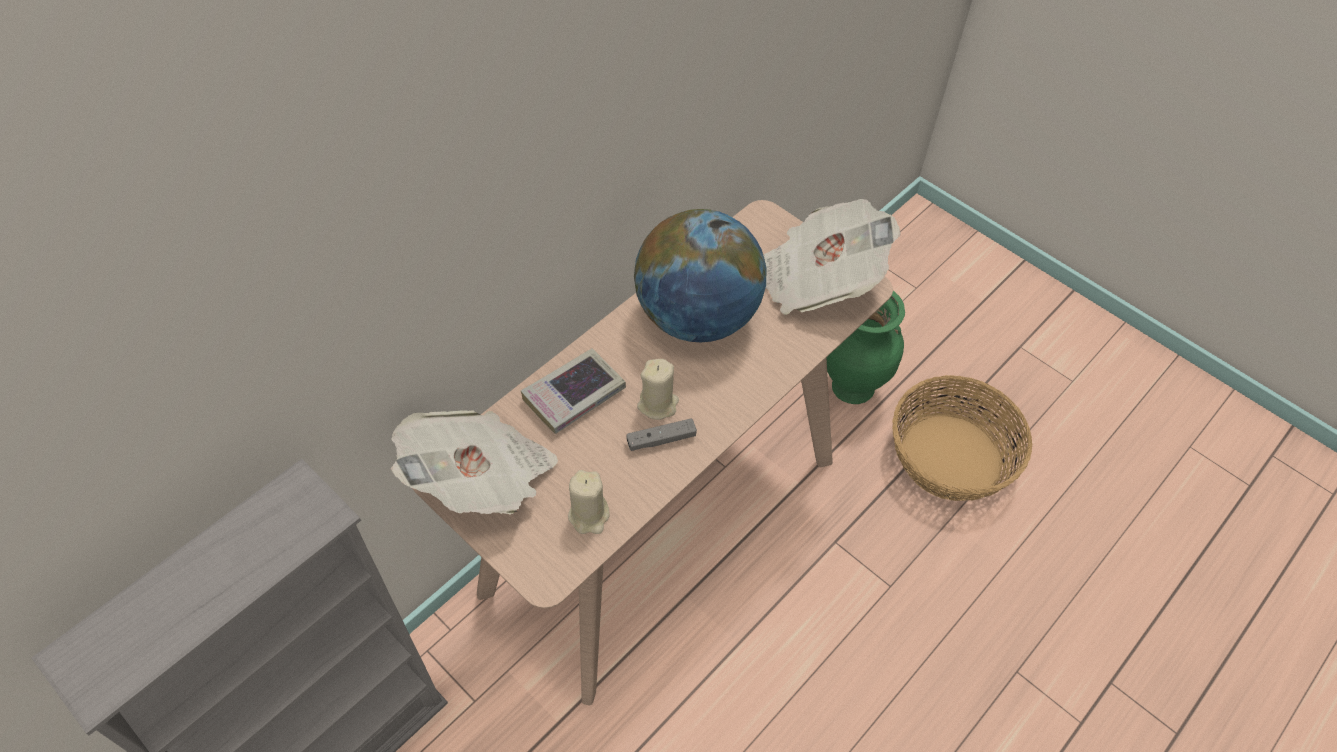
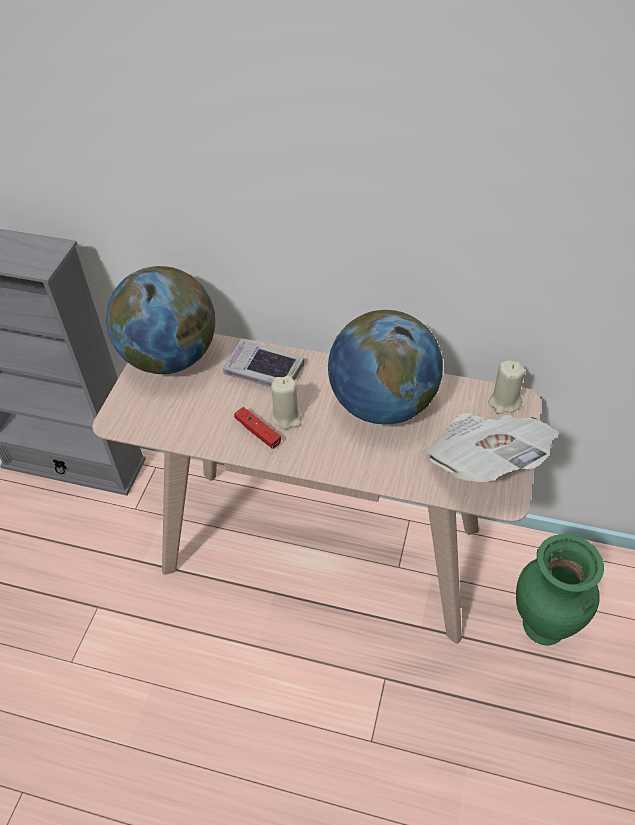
camera: 65 degrees right, 5 degrees down
newspaper [391,410,558,514] -> globe [106,266,215,374]
beige candle [568,470,610,534] -> beige candle moved to [488,360,526,414]
grey game controller [626,418,697,451] -> red game controller [234,407,281,449]
basket [892,375,1032,501] -> none

